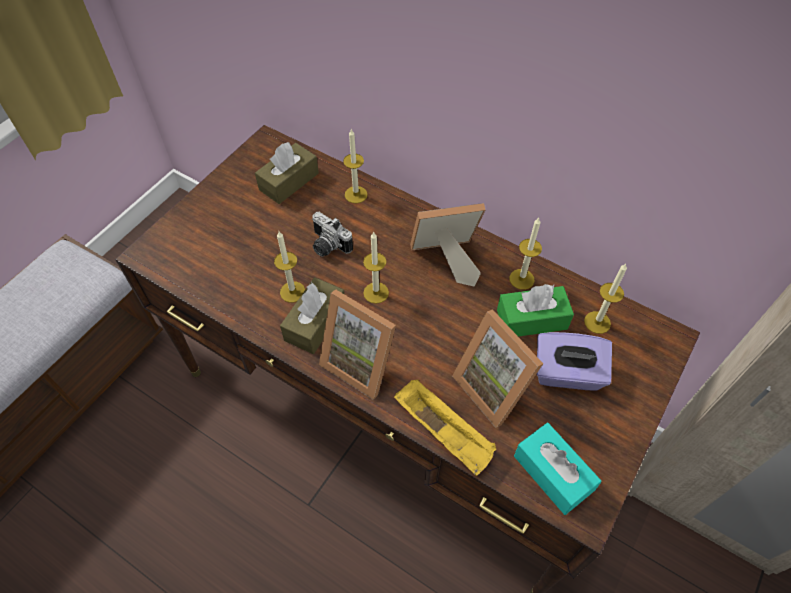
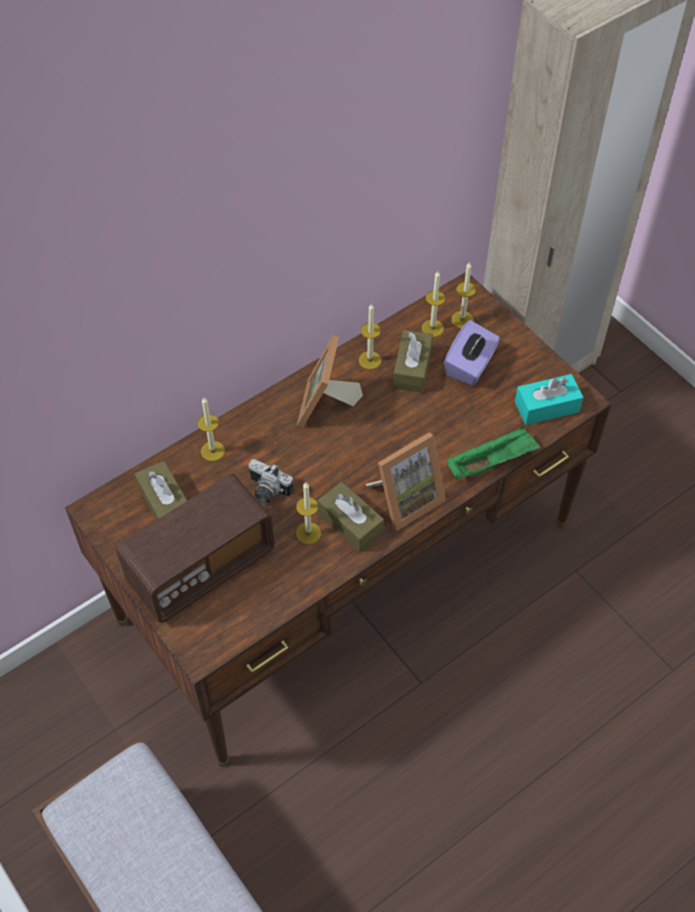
camera: 70 degrees left, 0 degrees up
camera [312,212,353,257] -> camera turned 60 degrees clockwise [248,459,294,504]
candle [363,232,389,304] -> candle moved to [451,262,476,328]
yellow tray [394,380,496,476] -> green tray [447,426,540,479]
picture frame [452,309,543,428] -> none
green tissue box [497,284,574,337] -> brown tissue box [393,330,433,393]
none -> radio [116,474,275,623]

